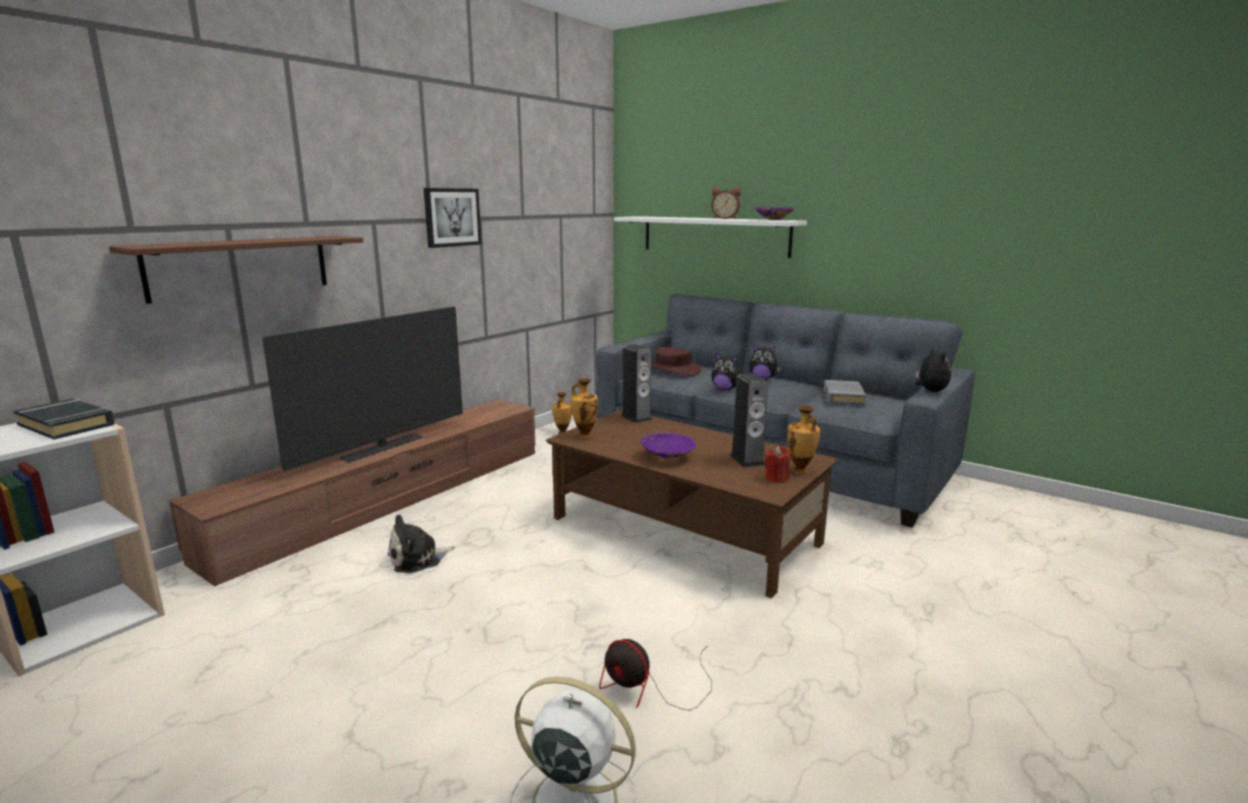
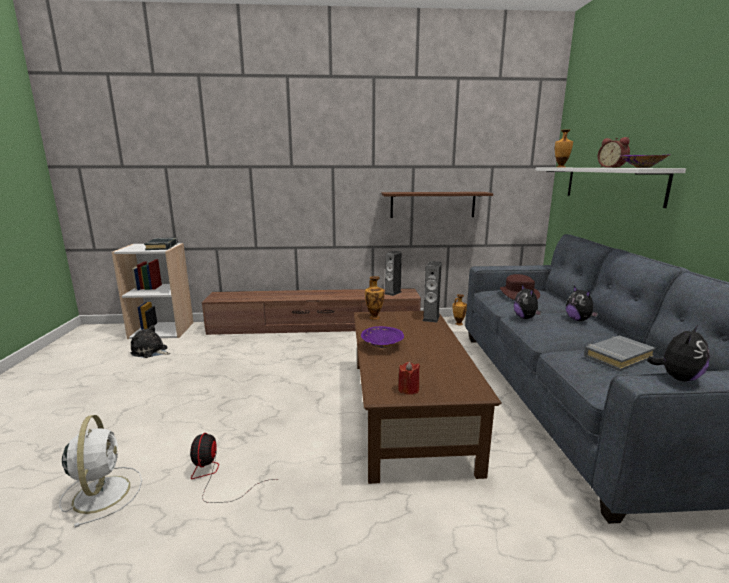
camera: 50 degrees right, 0 degrees up
brown shelf [109,236,363,304] -> brown shelf moved to [381,192,493,218]
television [262,307,463,471] -> none
plush toy [388,514,455,573] -> plush toy moved to [131,325,171,358]
picture [424,188,482,248] -> none
speaker [730,373,768,467] -> speaker moved to [384,251,402,296]
vase [787,405,820,474] -> vase moved to [555,129,573,167]

